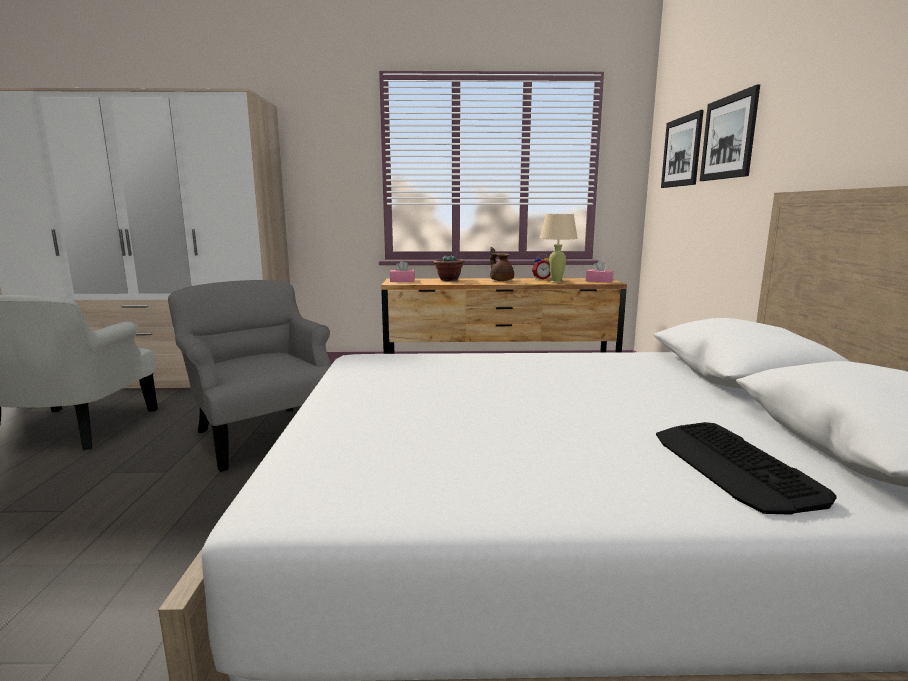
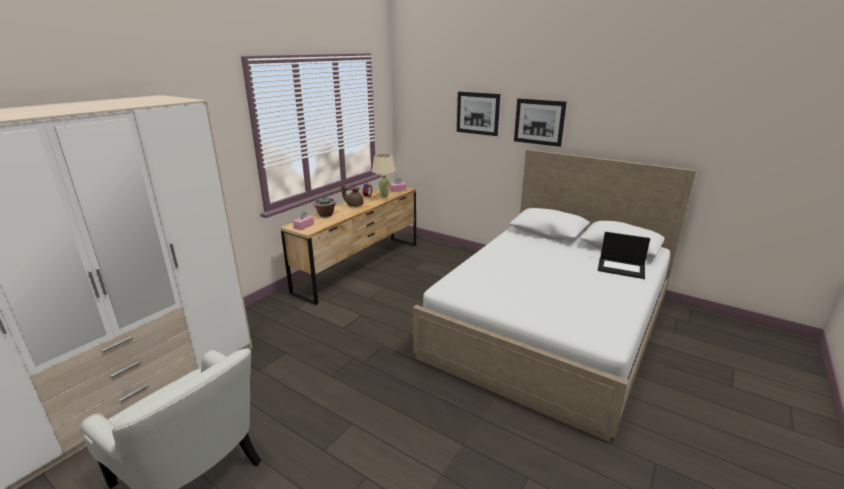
camera: 55 degrees left, 10 degrees up
grey armchair [168,280,330,472] -> none
keyboard [656,422,837,515] -> laptop [598,232,650,279]
picture [661,110,704,188] -> picture moved to [514,99,567,147]

